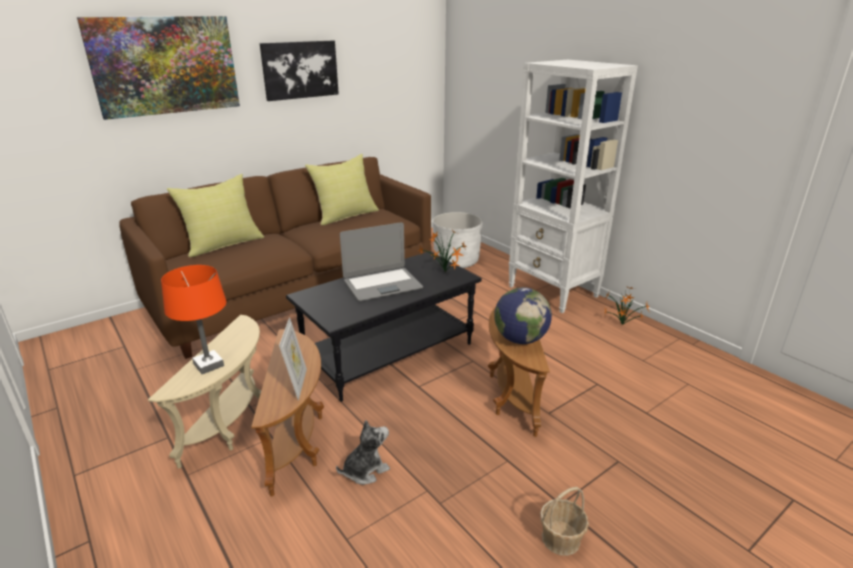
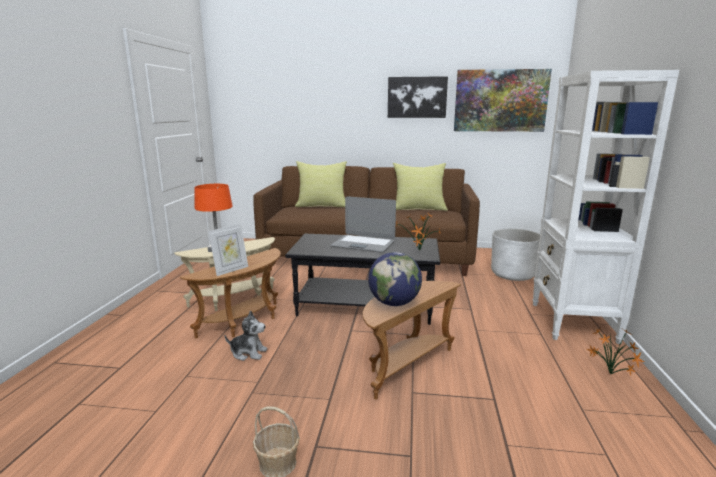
camera: 45 degrees right, 10 degrees down
picture [77,16,240,120] -> picture moved to [454,69,552,132]

